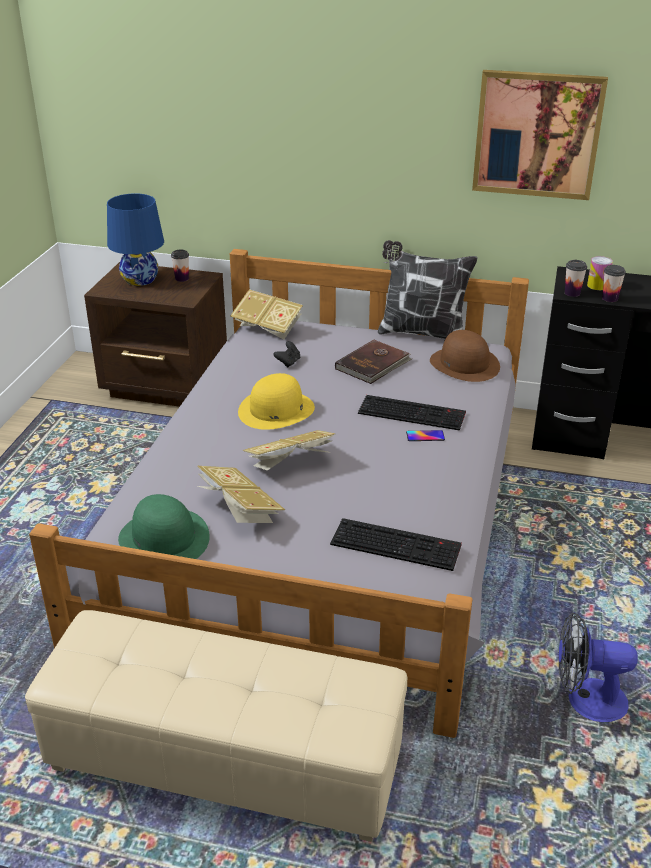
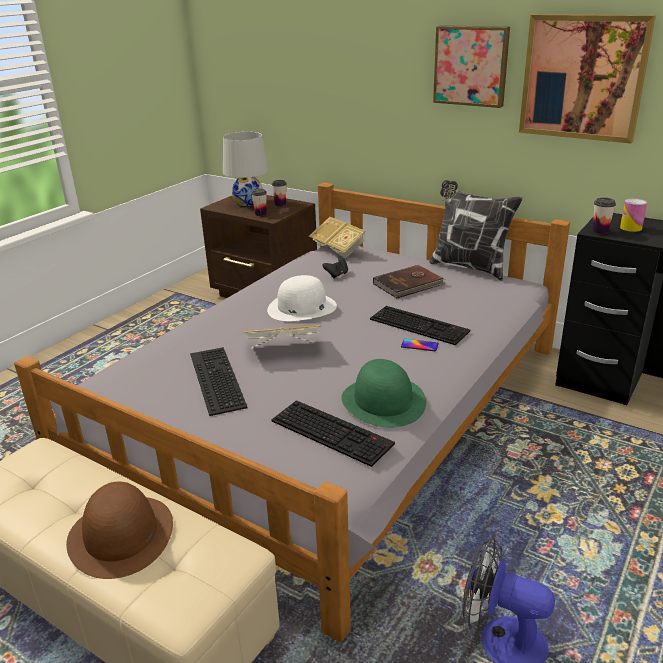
camera: 20 degrees right, 5 degrees down
blue table lamp [107,193,164,286] -> white table lamp [223,132,268,206]
green hat [118,494,210,559] -> green hat moved to [341,359,426,428]
book [197,466,285,523] -> keyboard [190,347,248,416]
yellow hat [238,373,315,430] -> white hat [267,275,337,321]
brown hat [430,330,500,382] -> brown hat moved to [66,482,173,579]
cup [602,265,626,302] -> cup moved to [251,189,267,216]
none -> picture [433,25,510,108]

